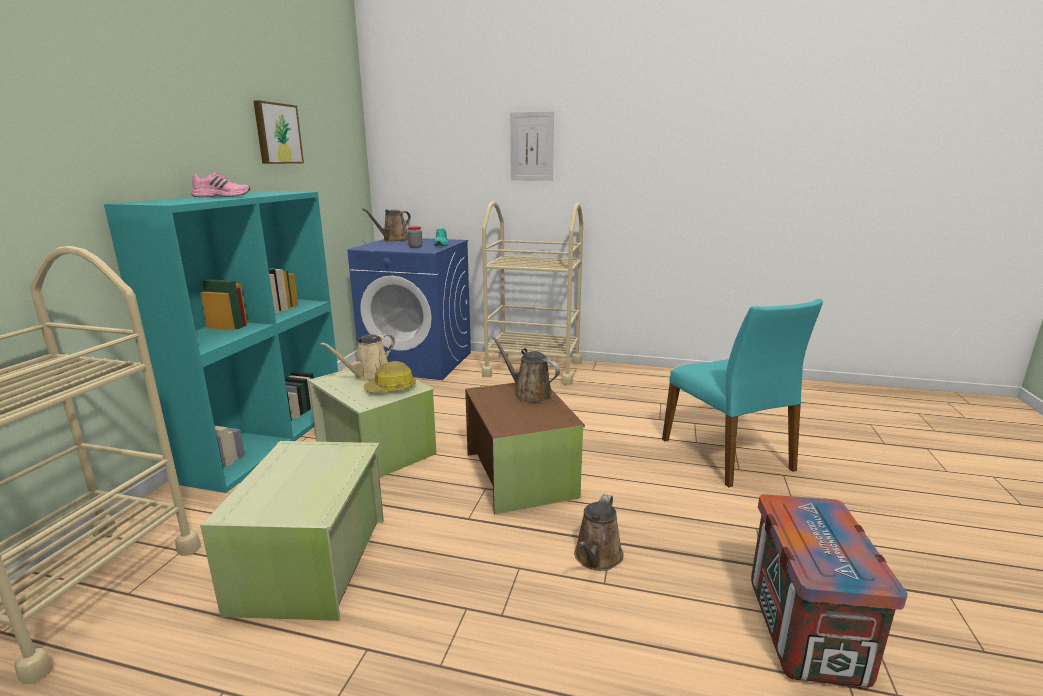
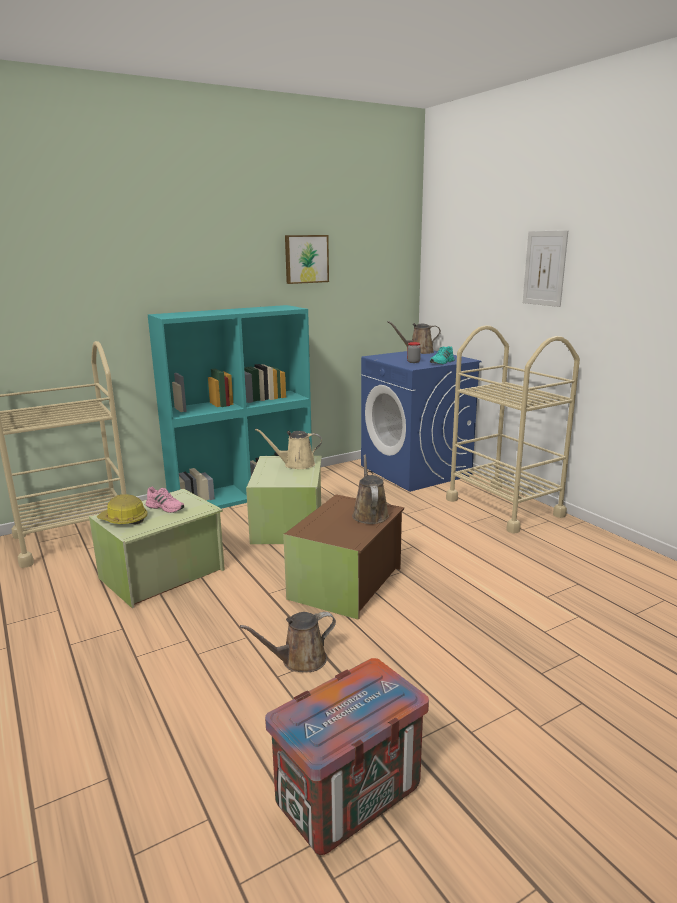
camera: 45 degrees right, 0 degrees up
pink shoe [191,172,250,197] -> pink shoe moved to [146,487,184,513]
hard hat [364,361,416,393] -> hard hat moved to [97,494,148,525]
turquoise chair [662,299,823,487] -> none

